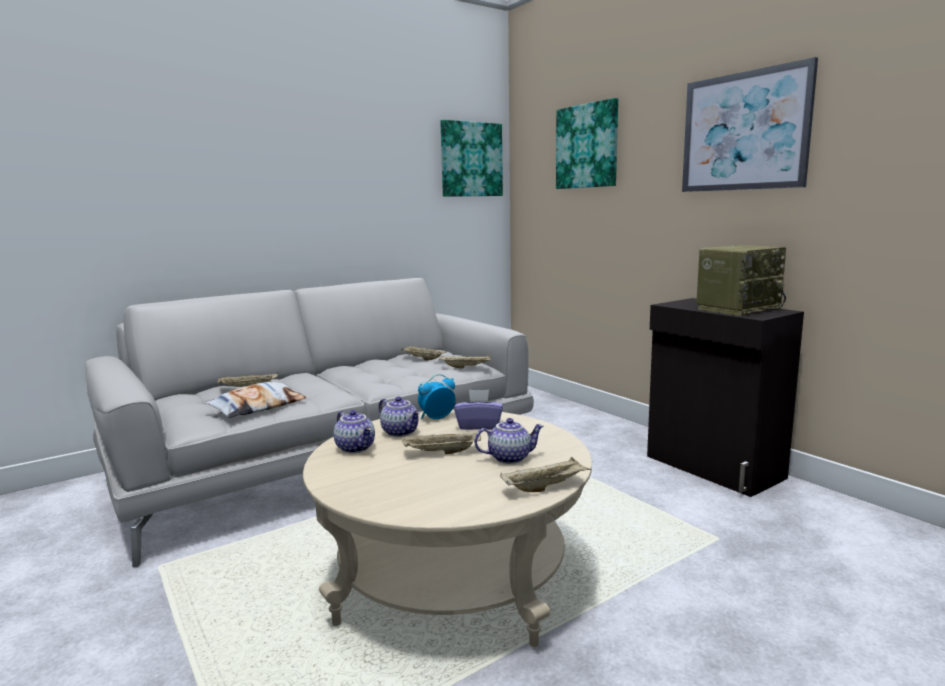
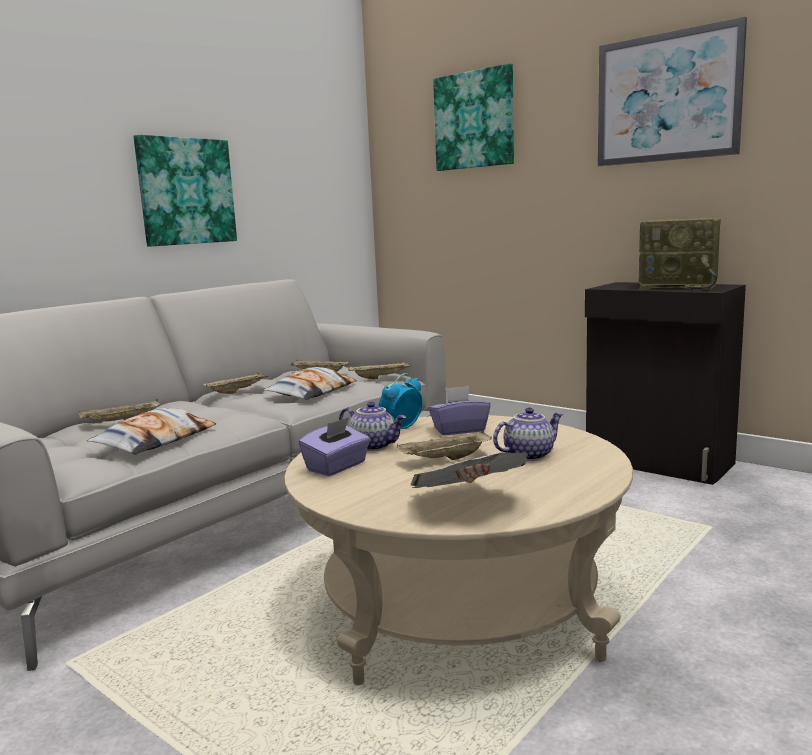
camera: 15 degrees left, 0 degrees up
teapot [334,410,375,453] -> purple tissue box [299,417,370,476]
picture [440,120,503,197] -> picture moved to [134,135,237,246]
beige tray [500,457,591,492] -> beige tray moved to [202,372,269,394]
radio [696,245,786,316] -> radio turned 75 degrees clockwise [639,218,721,290]
none -> pillow [264,367,356,400]
none -> newspaper [411,452,528,488]

